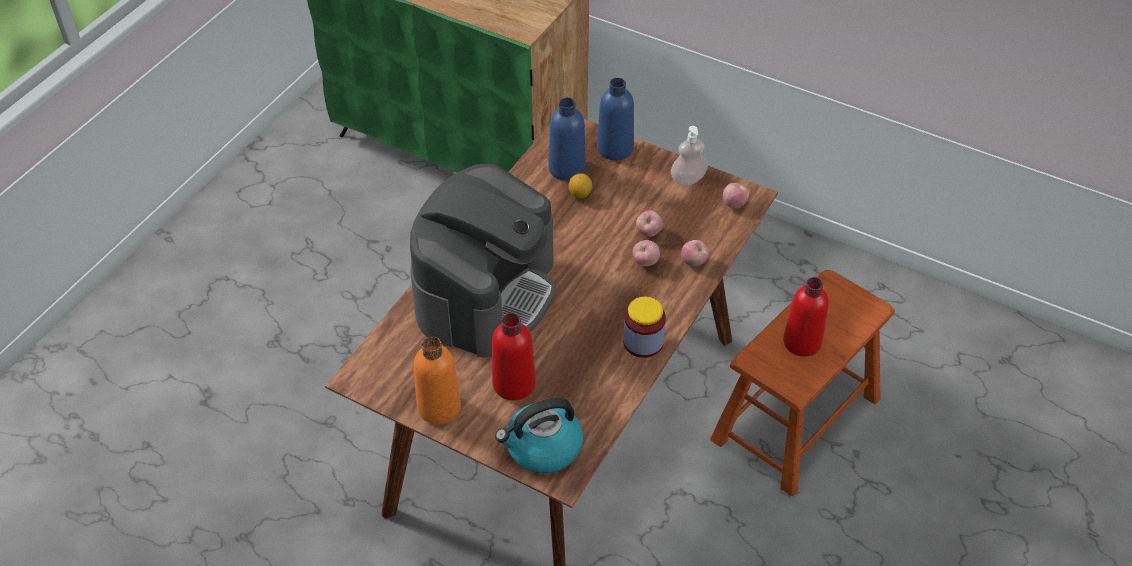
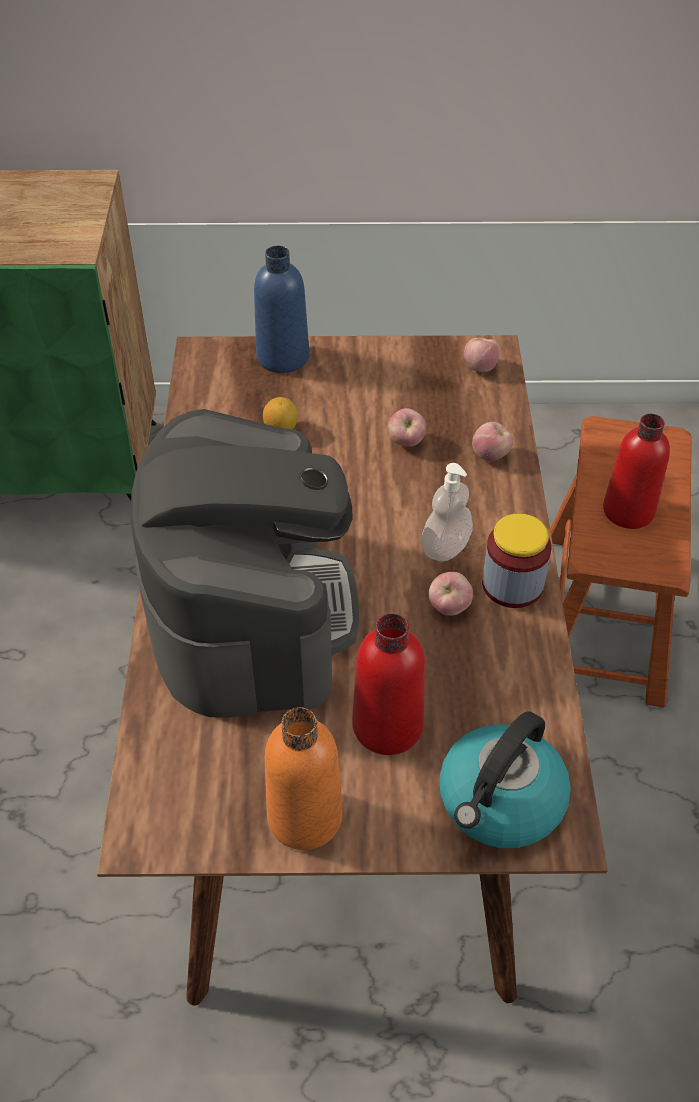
camera: 30 degrees left, 0 degrees up
blue bottle [548,97,586,181] -> none
apple [632,240,660,266] -> apple moved to [428,572,473,616]
soap dispenser [671,126,708,185] -> soap dispenser moved to [422,463,473,561]

